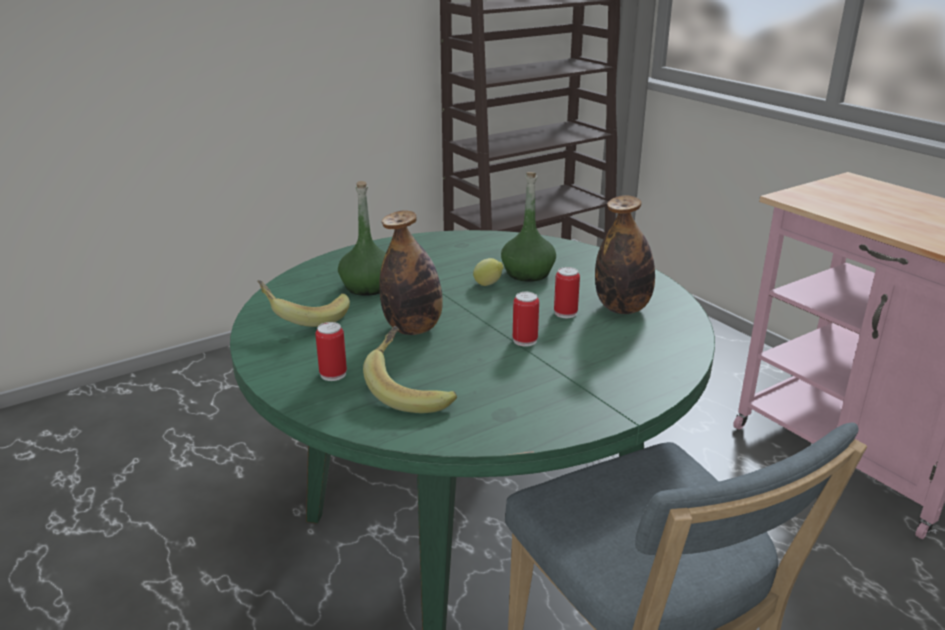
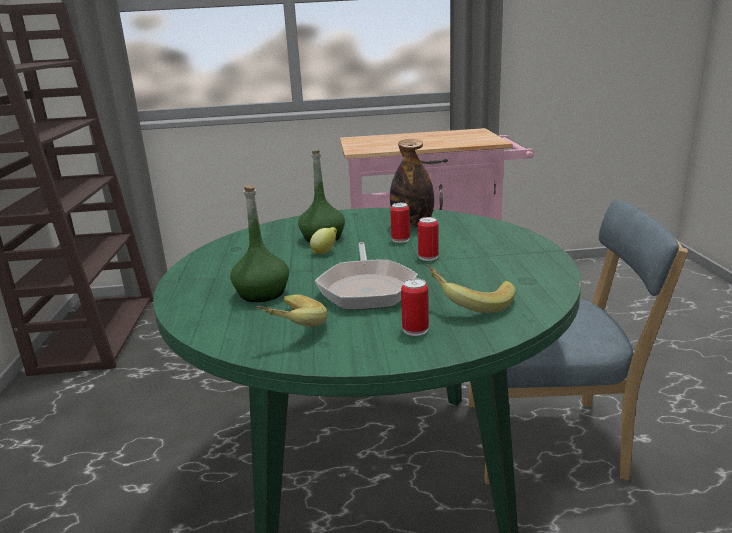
camera: 60 degrees left, 5 degrees down
bottle [379,210,443,335] -> frying pan [315,242,418,310]

